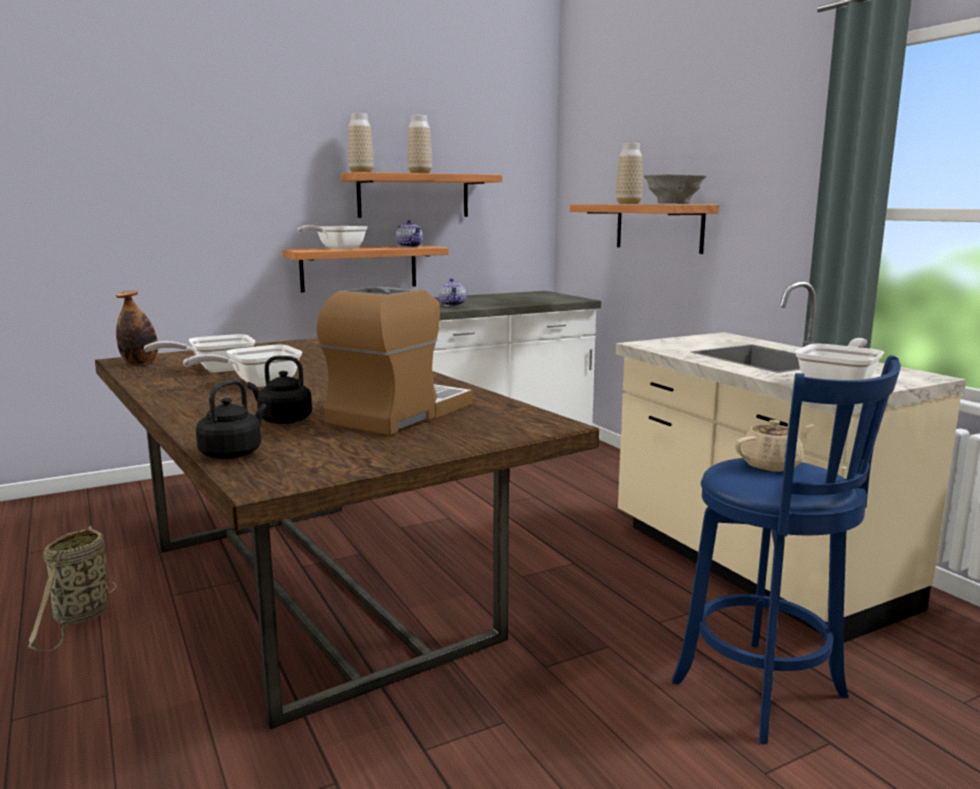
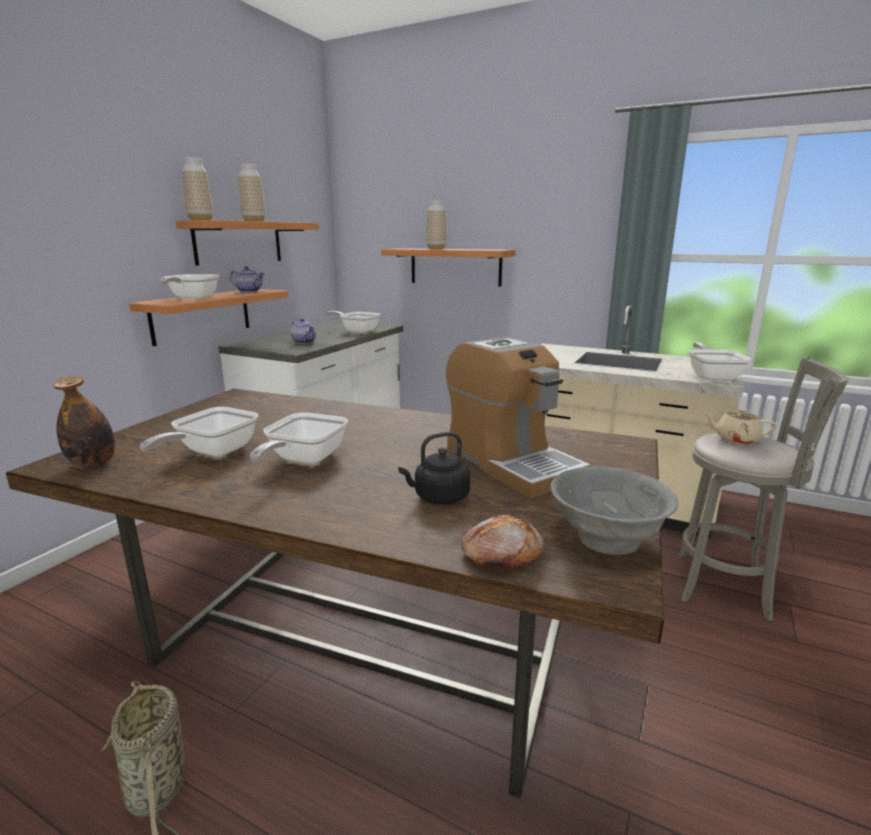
camera: 35 degrees left, 5 degrees up
black kettle [196,380,267,459] -> bread [461,515,544,569]
coffee machine [316,286,473,436] -> coffee machine turned 150 degrees clockwise [446,337,591,498]
grey bowl [644,174,707,204] -> grey bowl moved to [551,466,678,555]
blue stool [672,355,901,744] -> grey stool [678,357,849,622]
beige teapot [735,420,814,472] -> beige teapot turned 105 degrees counterclockwise [703,409,776,445]
none -> frying pan [326,311,380,333]

